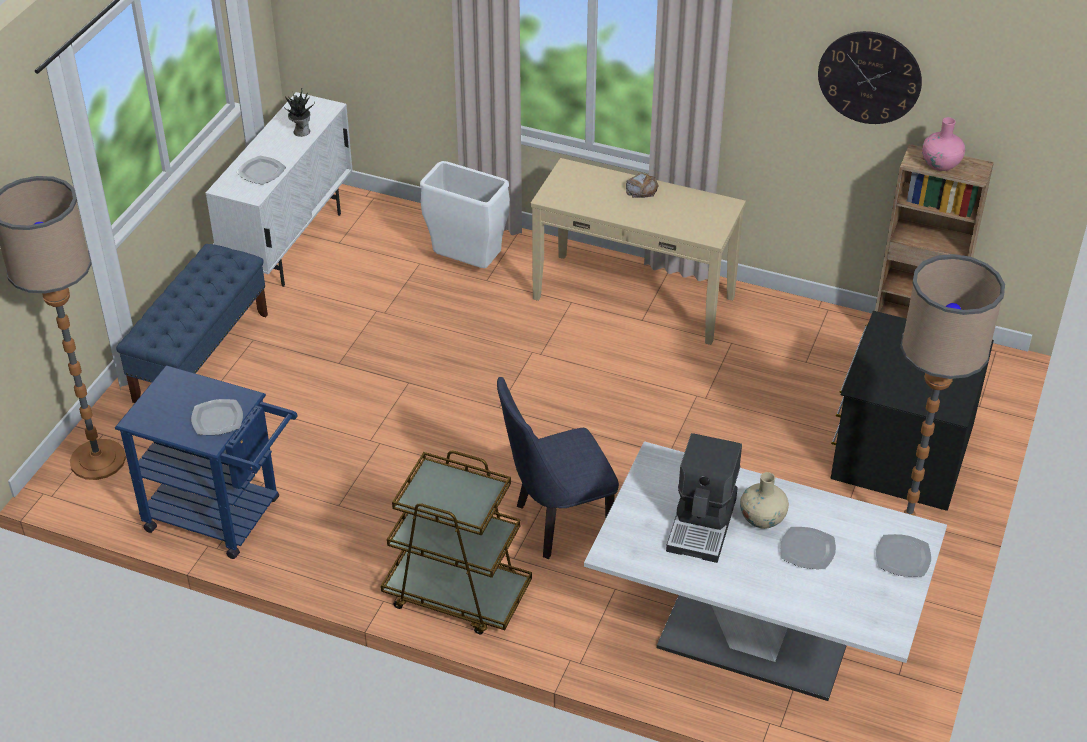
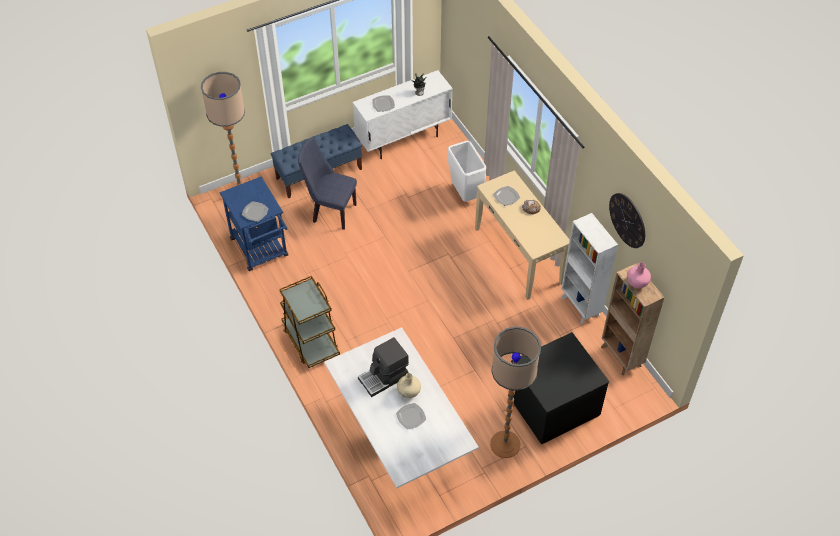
camera: 40 degrees right, 10 degrees up
blue chair [497,377,619,559] -> blue chair moved to [298,137,357,230]
plate [876,534,931,577] -> plate moved to [493,186,520,206]
none -> white bookcase [561,213,618,324]

